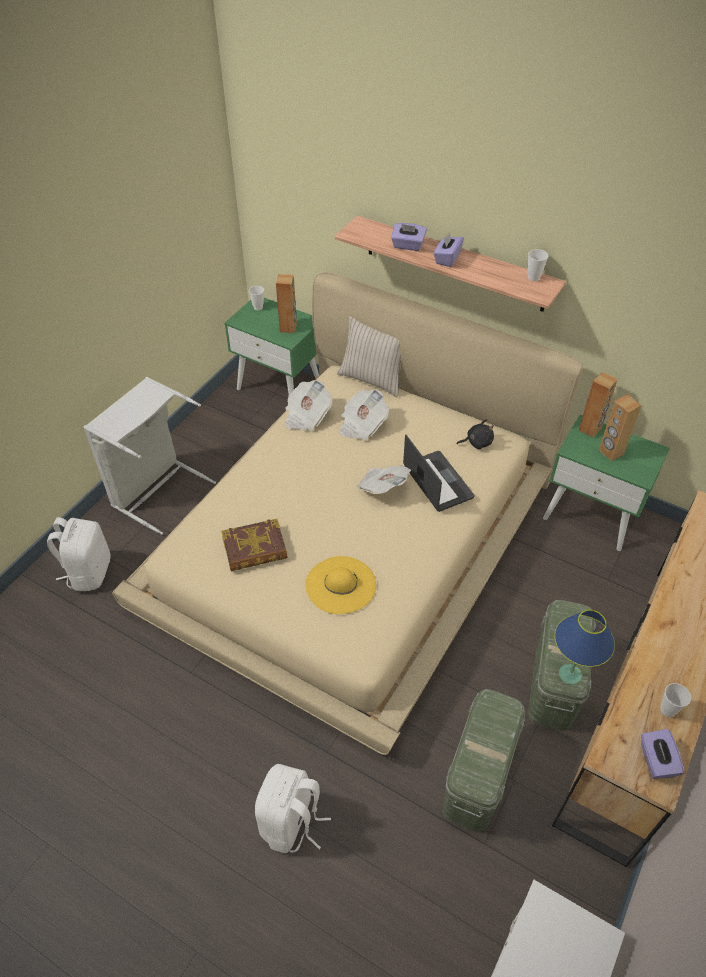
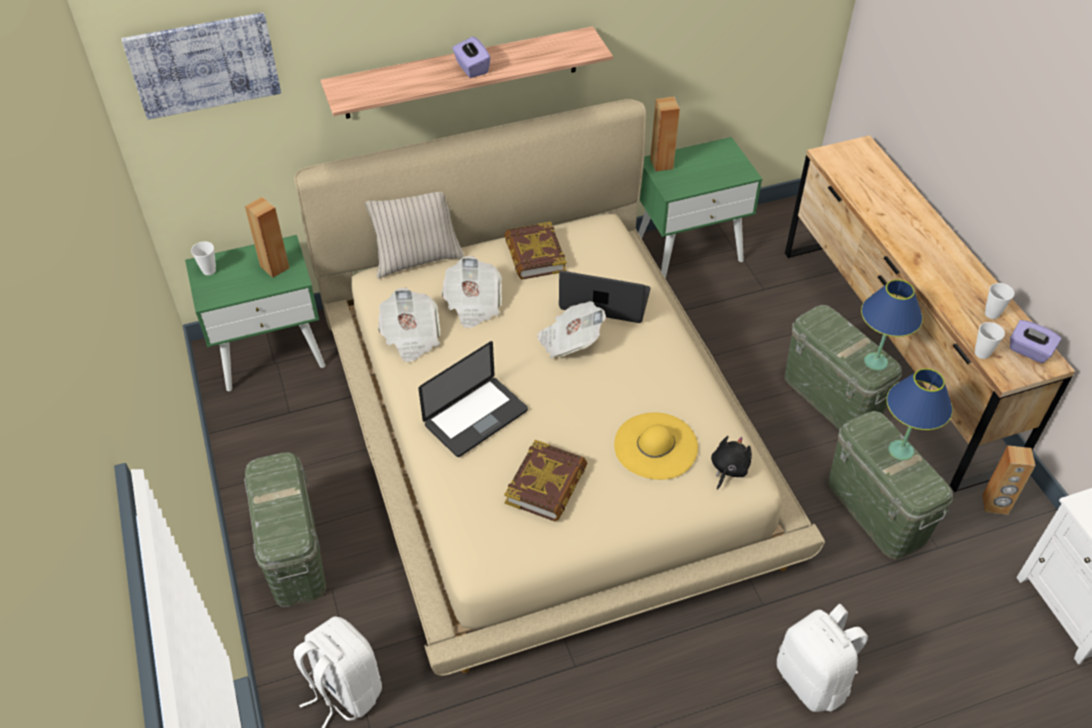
camera: 50 degrees left, 0 degrees up
grey laundry basket [83,377,216,535] -> green storage box [244,452,326,607]
purple tissue box [391,223,427,251] -> none
black plush toy [456,419,494,449] -> black plush toy moved to [711,436,752,490]
cup [528,249,548,281] -> cup moved to [975,322,1005,359]
brown speaker [599,394,641,461] -> brown speaker moved to [982,445,1036,515]
none -> picture [121,12,281,120]
none -> laptop [418,341,528,457]
none -> book [504,222,566,280]
none -> blue table lamp [886,368,953,460]

